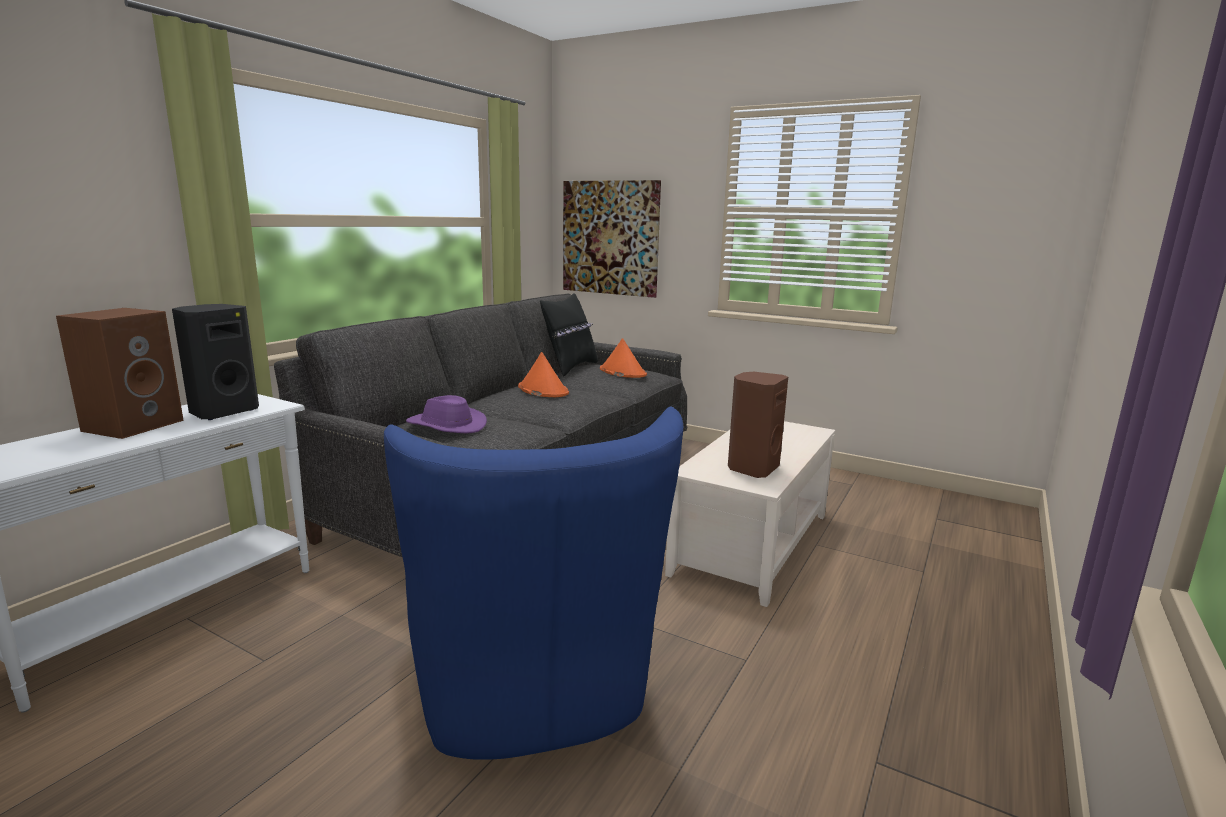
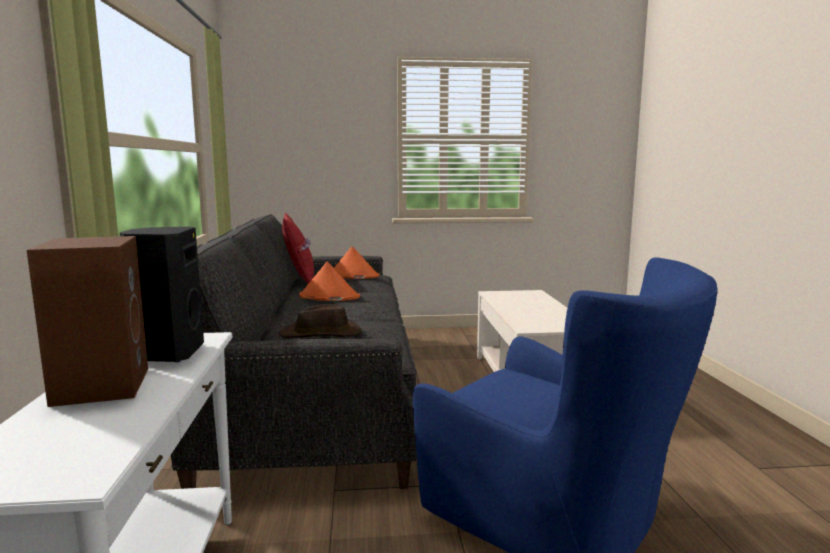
camera: 35 degrees left, 5 degrees down
purple hat [406,395,487,433] -> brown hat [279,304,362,338]
black pillow [540,293,598,376] -> red pillow [282,213,314,284]
picture [563,180,661,298] -> none
brown speaker [728,372,788,478] -> none

